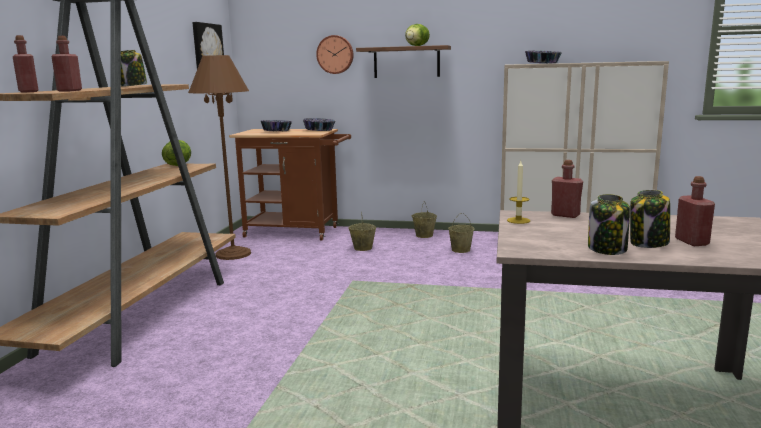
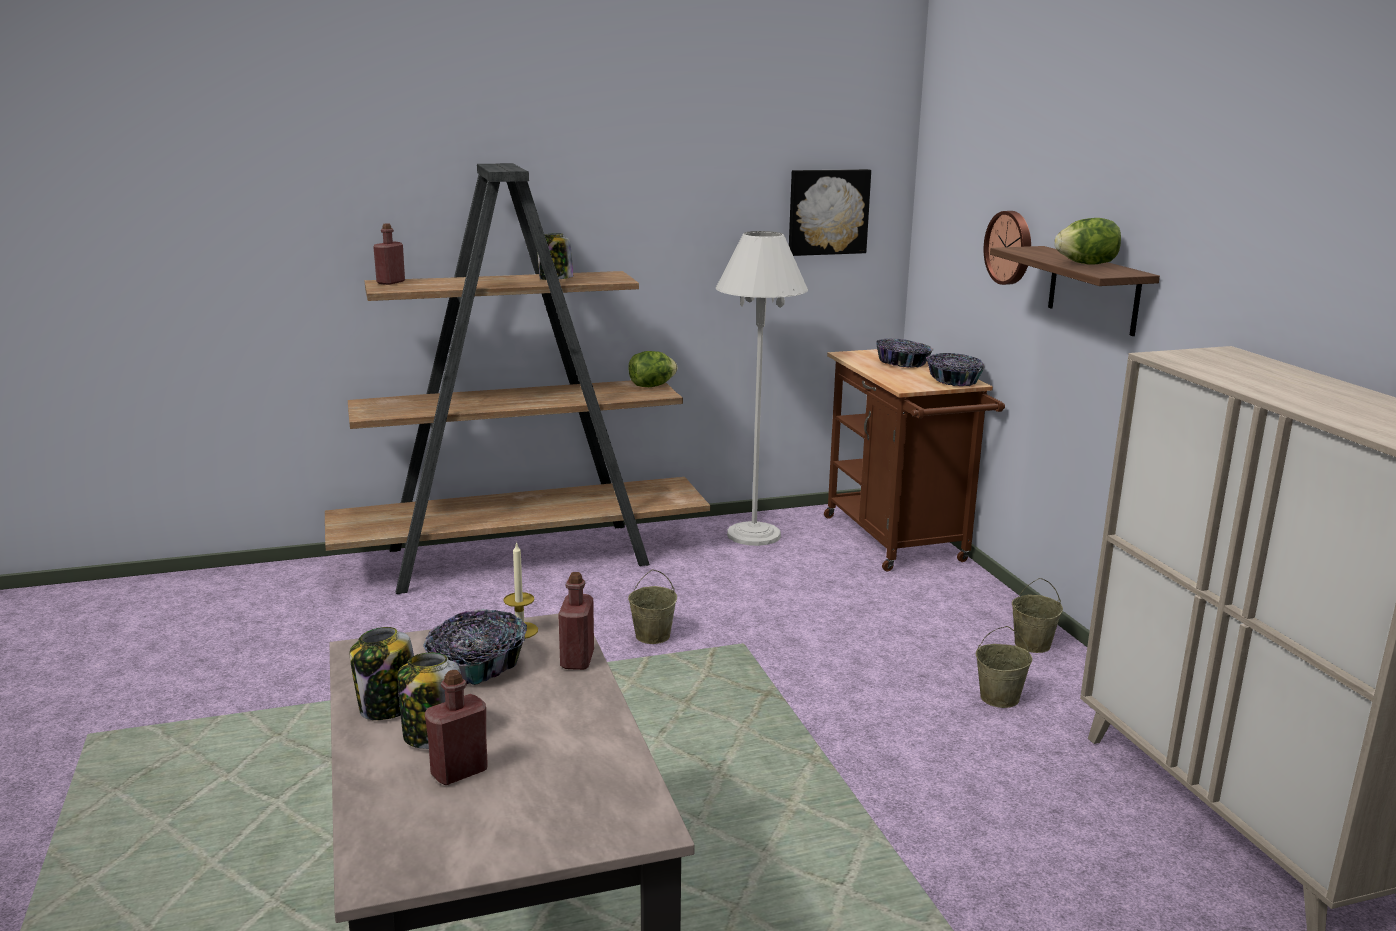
camera: 60 degrees right, 5 degrees up
red bottle [51,36,82,92] -> none
brown floor lamp [188,55,251,260] -> white floor lamp [716,231,808,546]
beige bucket [348,217,376,251] -> beige bucket moved to [628,569,677,644]
bowl [525,51,562,63] -> bowl moved to [423,609,527,685]

